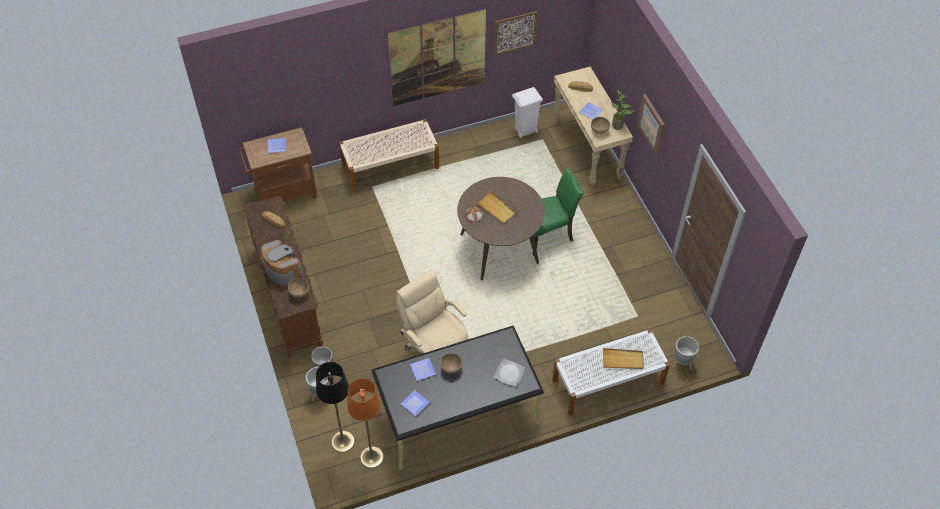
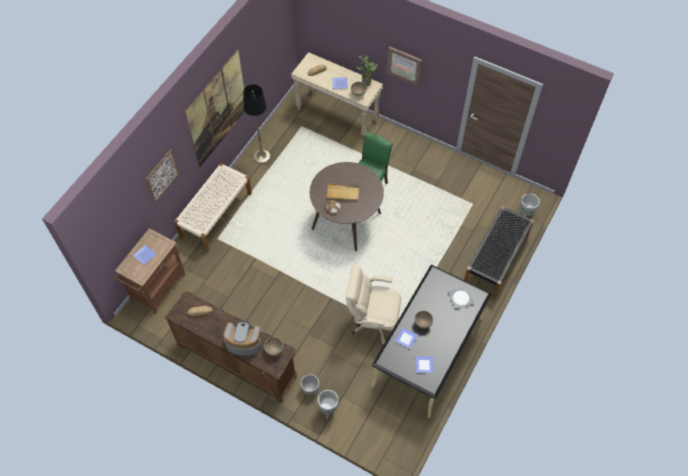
camera: 40 degrees left, 5 degrees up
black floor lamp [316,362,355,453] -> black floor lamp moved to [243,84,270,163]
orange floor lamp [347,378,384,468] -> none
picture [494,11,537,55] -> picture moved to [146,149,179,203]
white trash can [512,87,543,138] -> none
white bench [552,329,670,416] -> black bench [464,206,534,299]
beige tray [603,348,644,369] -> none

